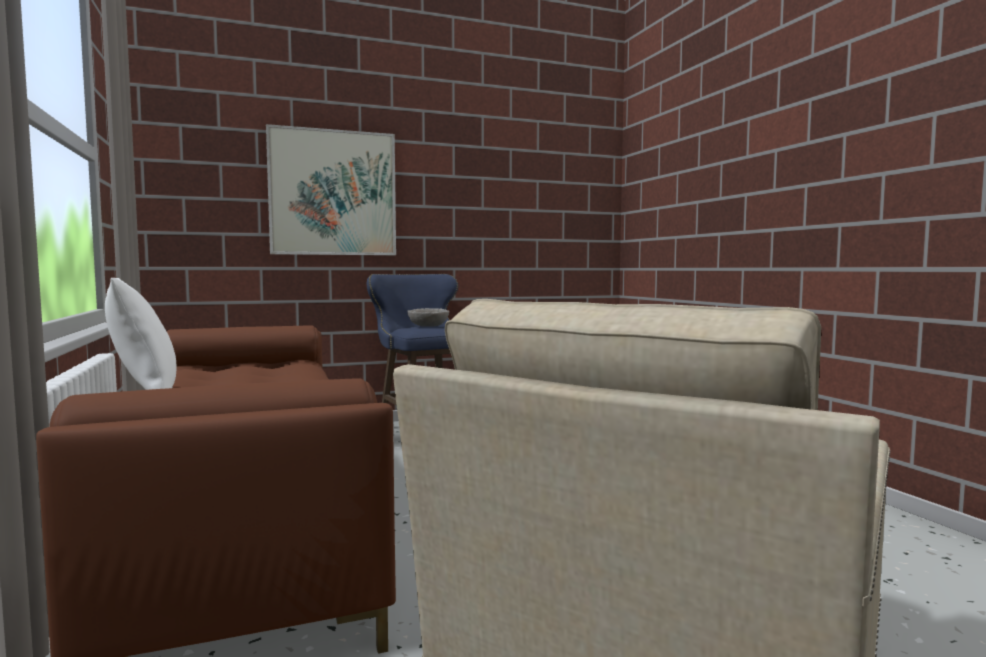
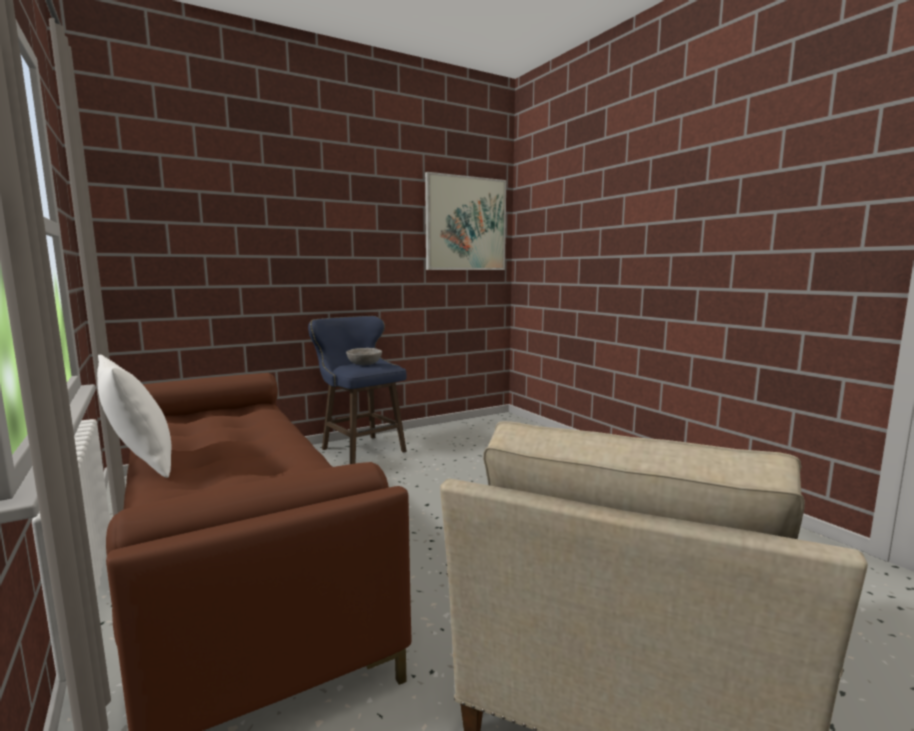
camera: 10 degrees left, 5 degrees up
picture [266,124,396,255] -> picture moved to [425,172,506,270]

